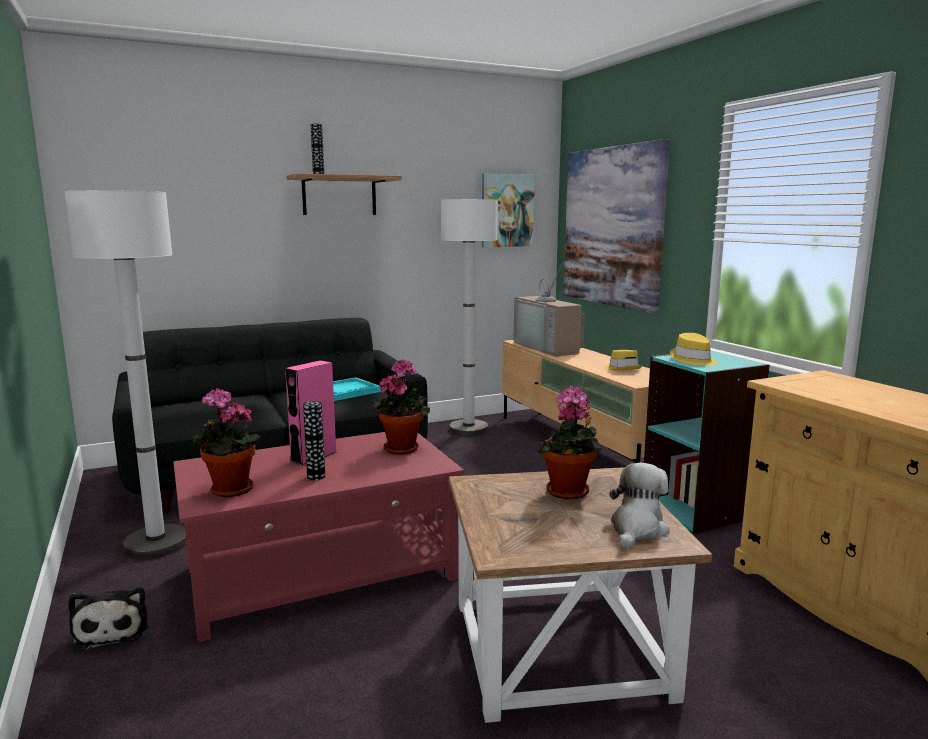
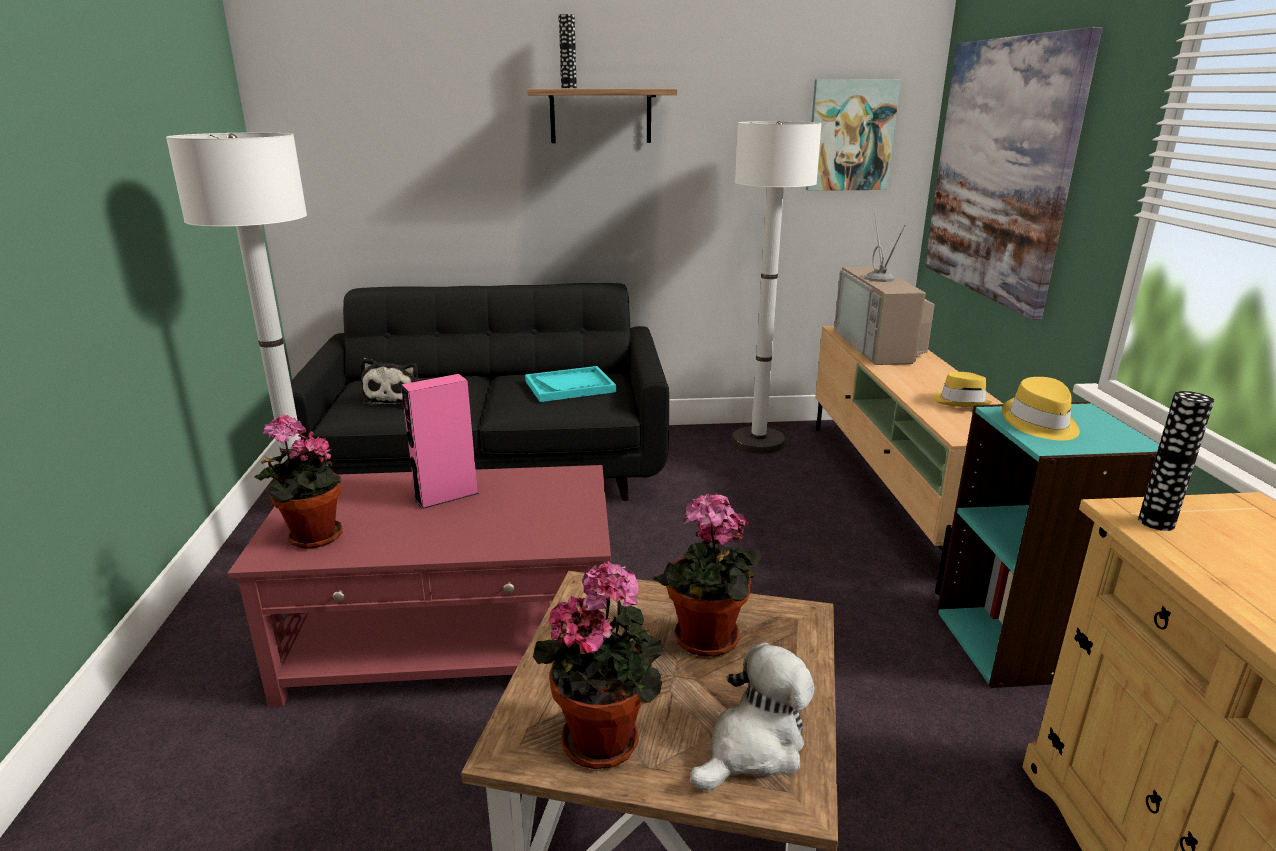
camera: 20 degrees right, 10 degrees up
plush toy [68,587,149,652] -> plush toy moved to [360,358,420,405]
vase [303,401,325,480] -> vase moved to [1138,391,1214,531]
potted plant [371,359,430,454] -> potted plant moved to [533,561,663,769]

